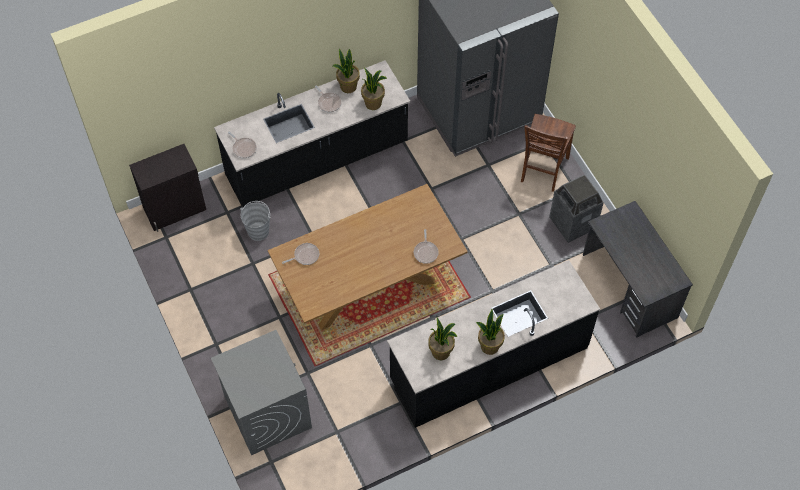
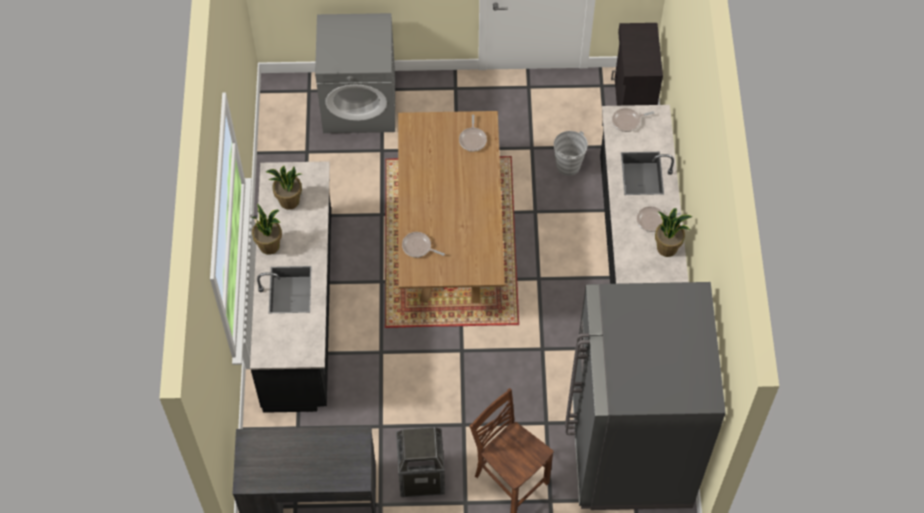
camera: 115 degrees right, 0 degrees up
potted plant [361,68,387,110] -> none

